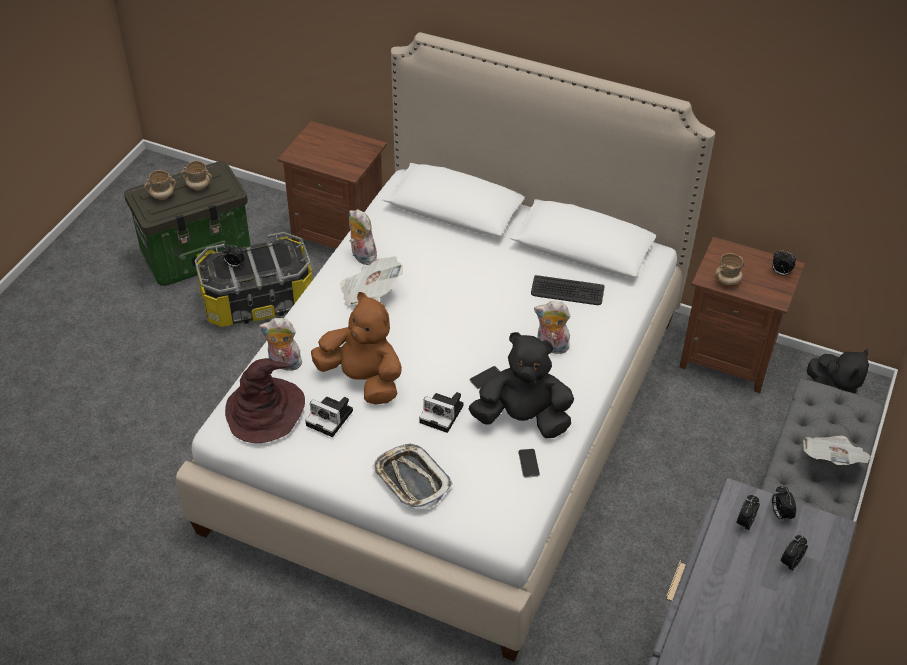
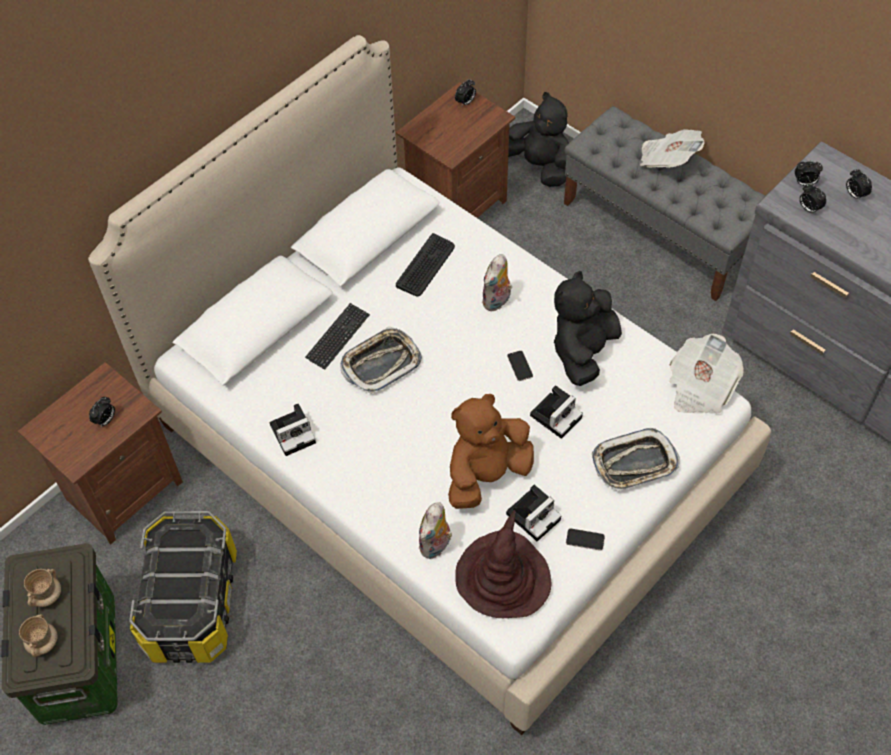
camera: 70 degrees left, 10 degrees up
alarm clock [222,245,245,267] -> alarm clock moved to [89,397,115,428]
newspaper [340,256,403,306] -> newspaper moved to [669,334,744,414]
plush toy [349,209,377,265] -> camera [270,404,316,456]
phone [518,449,540,478] -> phone moved to [566,528,605,551]
beige mug [715,253,744,286] -> none
none -> keyboard [305,303,370,370]
none -> tray [340,326,422,394]

